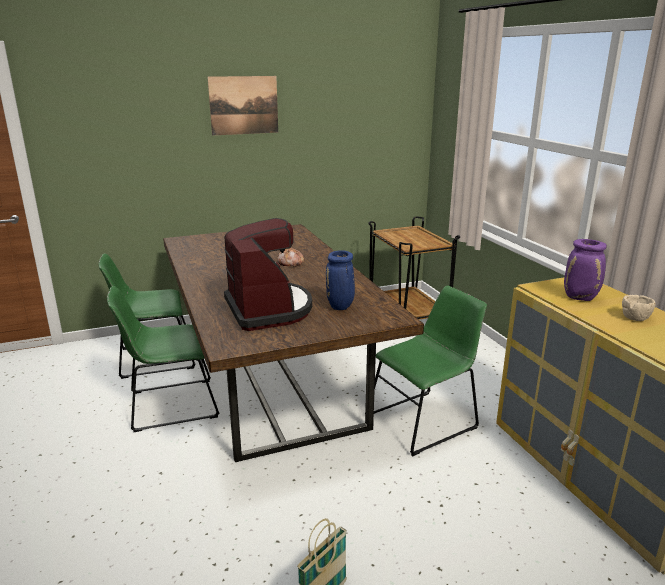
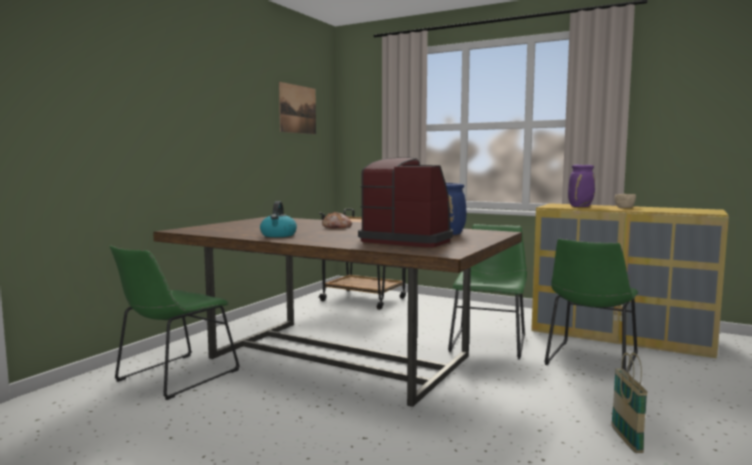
camera: 40 degrees left, 15 degrees down
green chair [107,286,220,432] -> green chair moved to [544,239,638,373]
picture [208,76,278,136] -> picture moved to [279,82,316,134]
none -> kettle [260,201,297,237]

